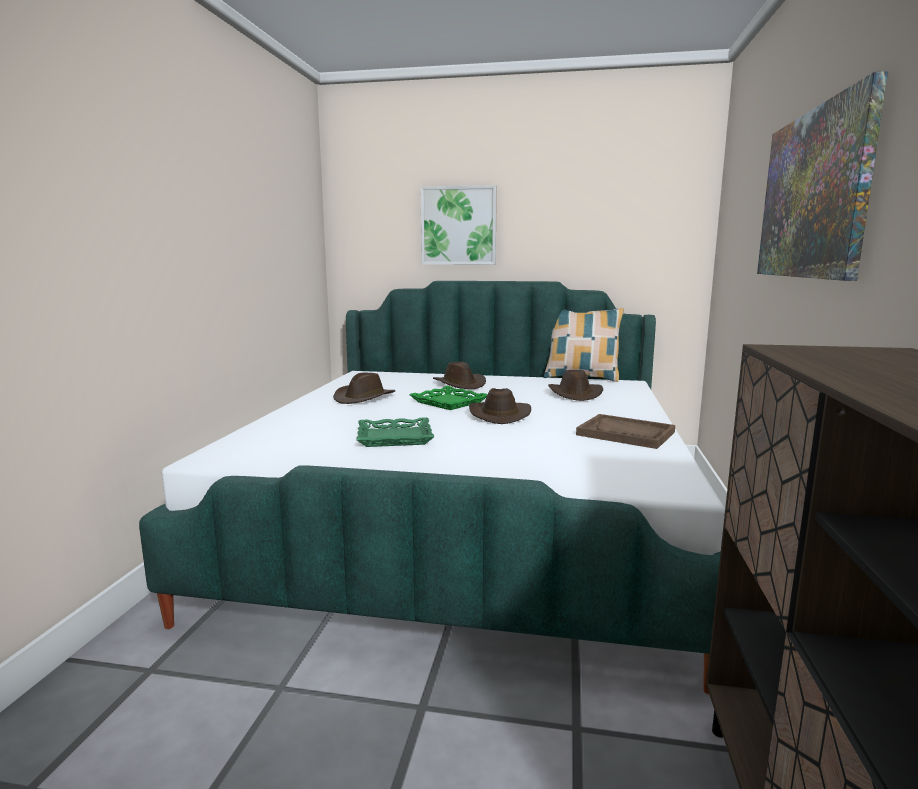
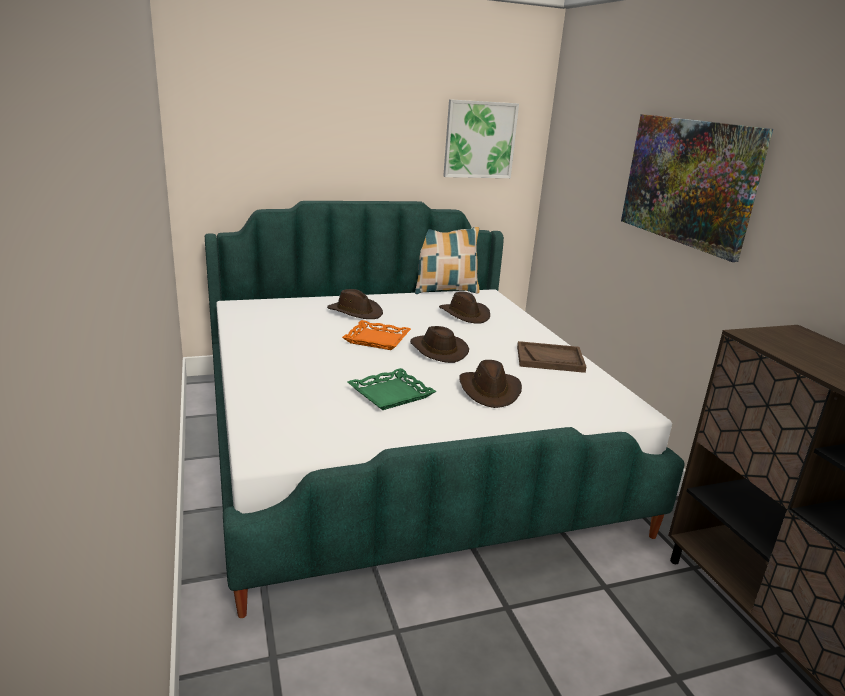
camera: 30 degrees left, 10 degrees up
brown hat [333,373,395,404] -> brown hat moved to [460,360,522,408]
green tray [410,386,488,410] -> orange tray [342,320,411,350]
picture [420,185,497,265] -> picture moved to [443,99,519,178]

